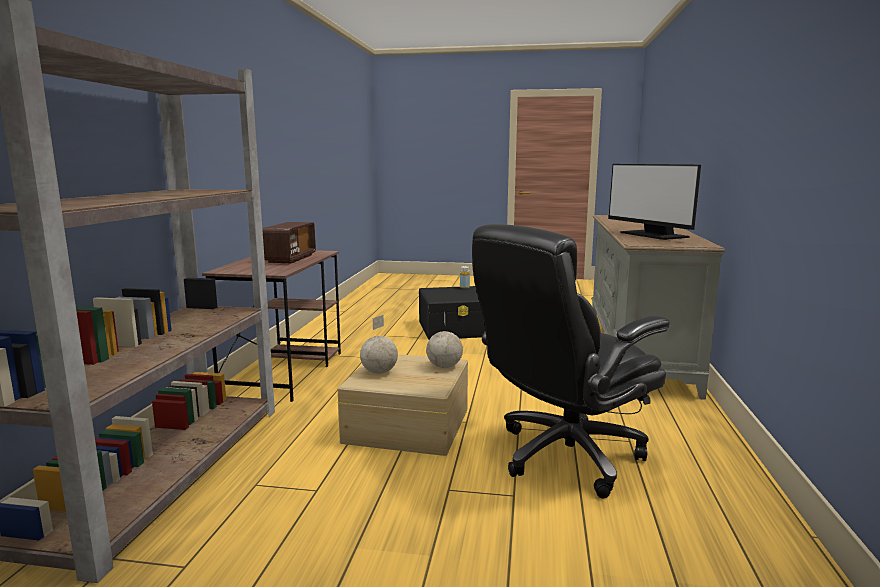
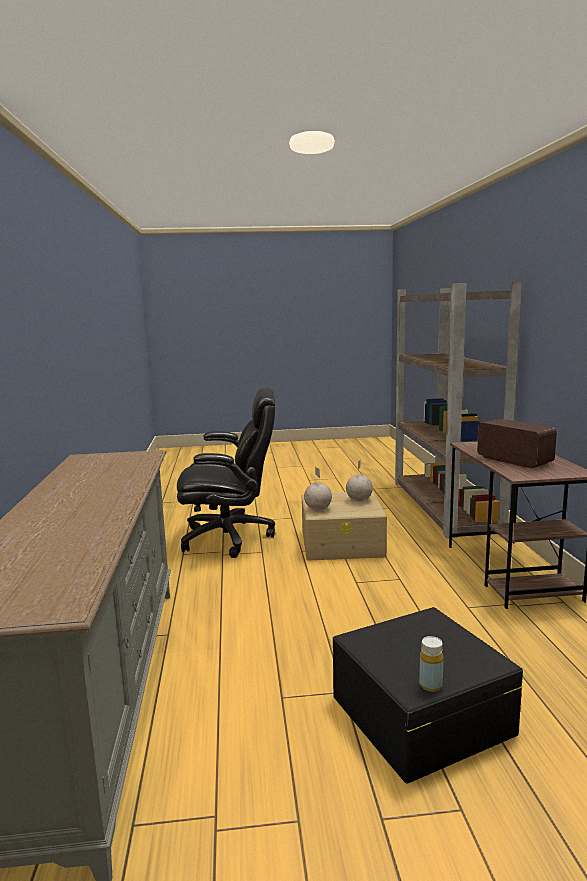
camera: 165 degrees right, 0 degrees up
radio [262,222,316,263] -> radio turned 150 degrees clockwise [477,419,557,468]
black office chair [472,224,670,498] -> black office chair turned 45 degrees clockwise [177,388,275,558]
monitor [608,164,701,240] -> none

